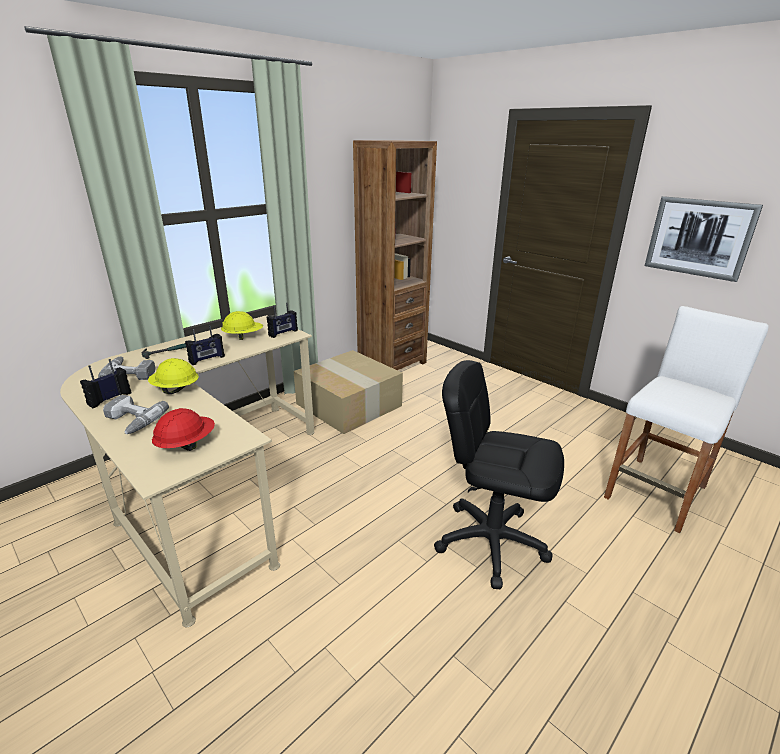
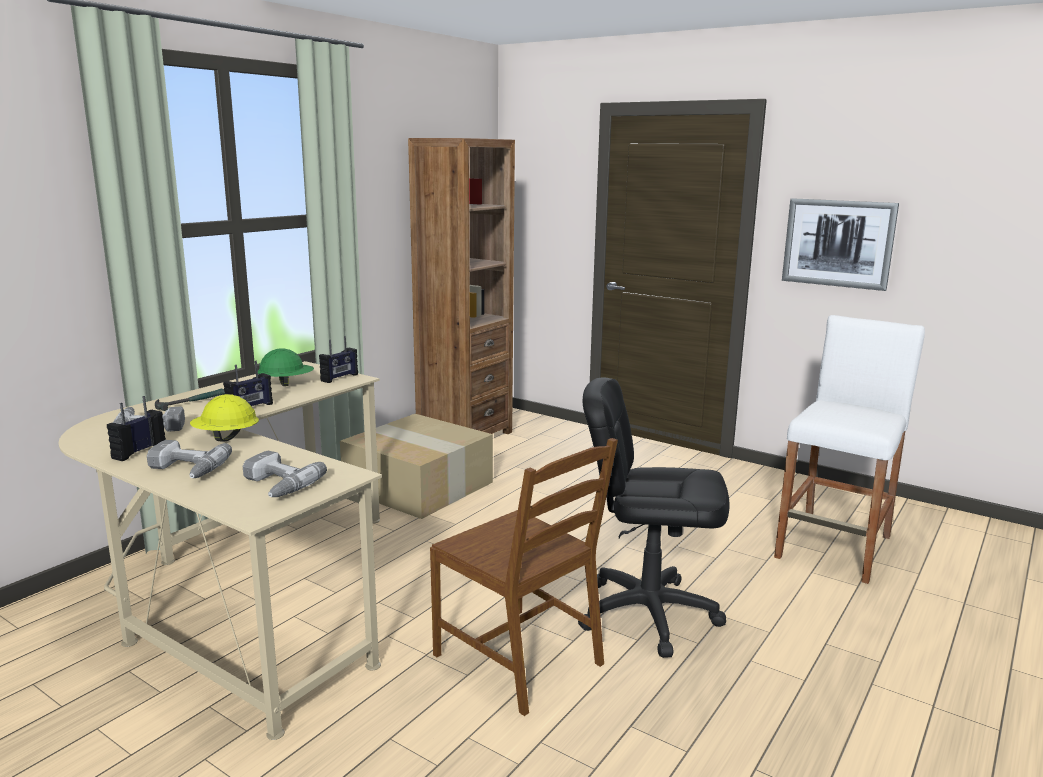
camera: 10 degrees left, 10 degrees down
red hard hat [152,408,215,451] -> power drill [243,450,327,497]
yellow hard hat [221,311,263,340] -> green hard hat [258,348,314,386]
none -> brown chair [430,438,618,716]

